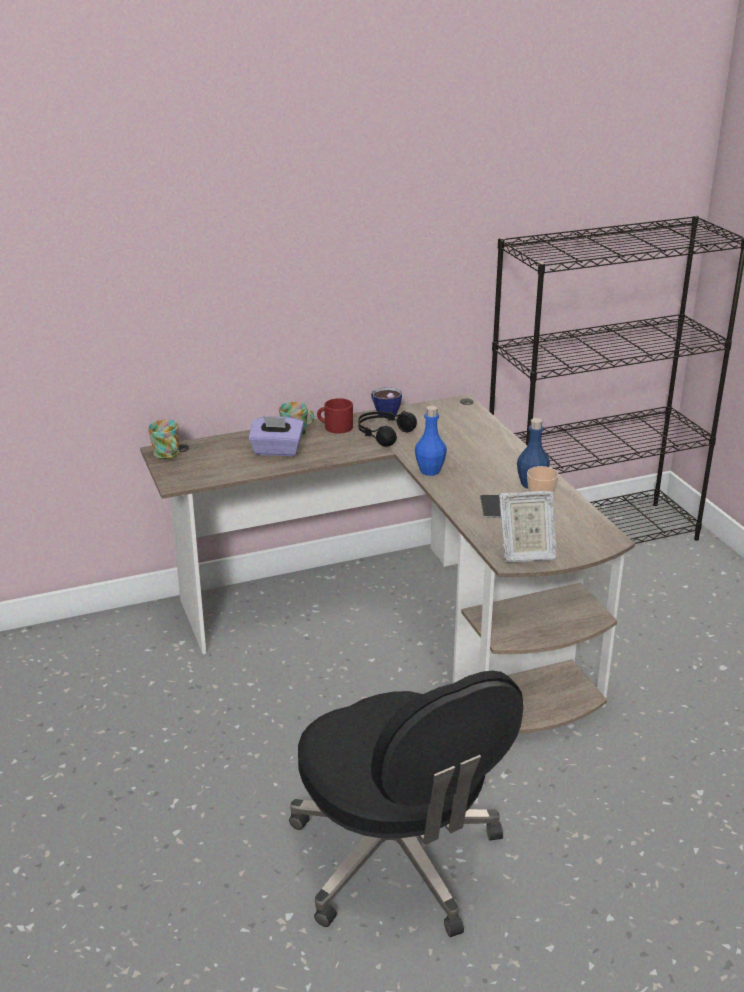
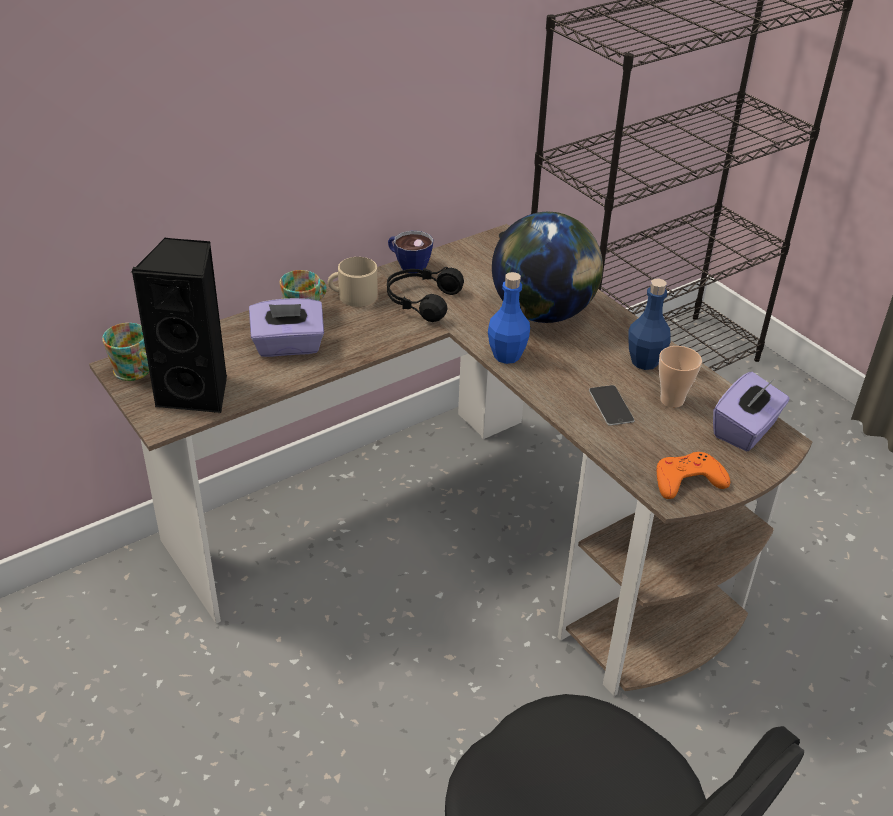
camera: 15 degrees left, 10 degrees up
red mug [317,398,353,434] -> beige mug [328,257,377,307]
picture frame [499,491,556,563] -> orange game controller [657,452,730,499]
none -> black speaker [130,237,227,413]
none -> globe [492,212,603,323]
none -> purple tissue box [713,372,790,452]

